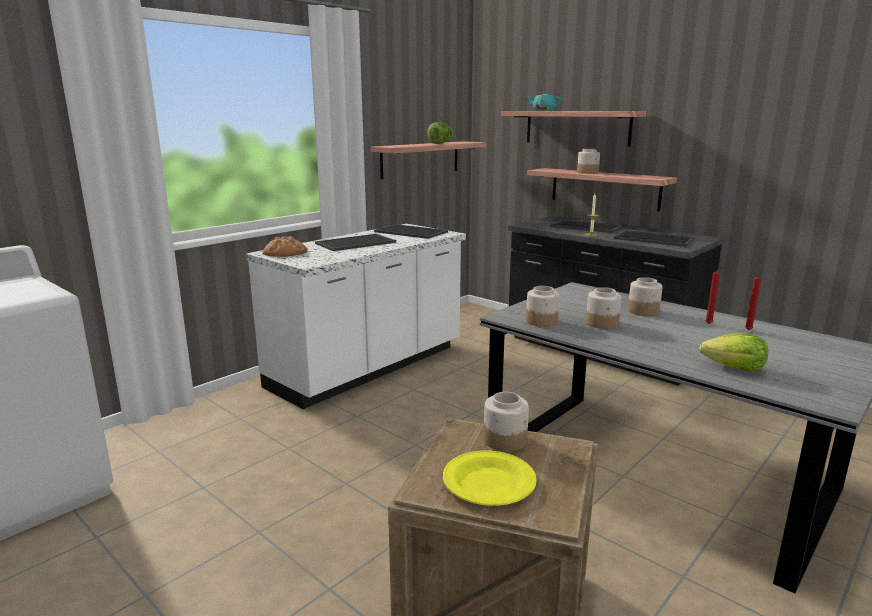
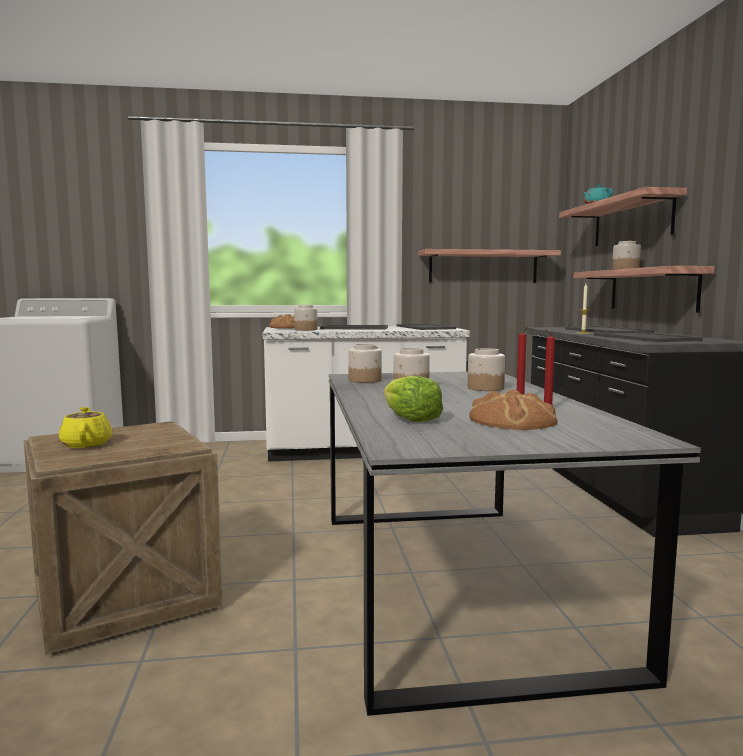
camera: 40 degrees right, 10 degrees down
lettuce [427,122,453,144] -> none
yellow plate [443,450,537,506] -> yellow teapot [59,407,112,448]
jar [484,392,529,451] -> jar moved to [294,305,317,331]
none -> bread [469,389,557,430]

